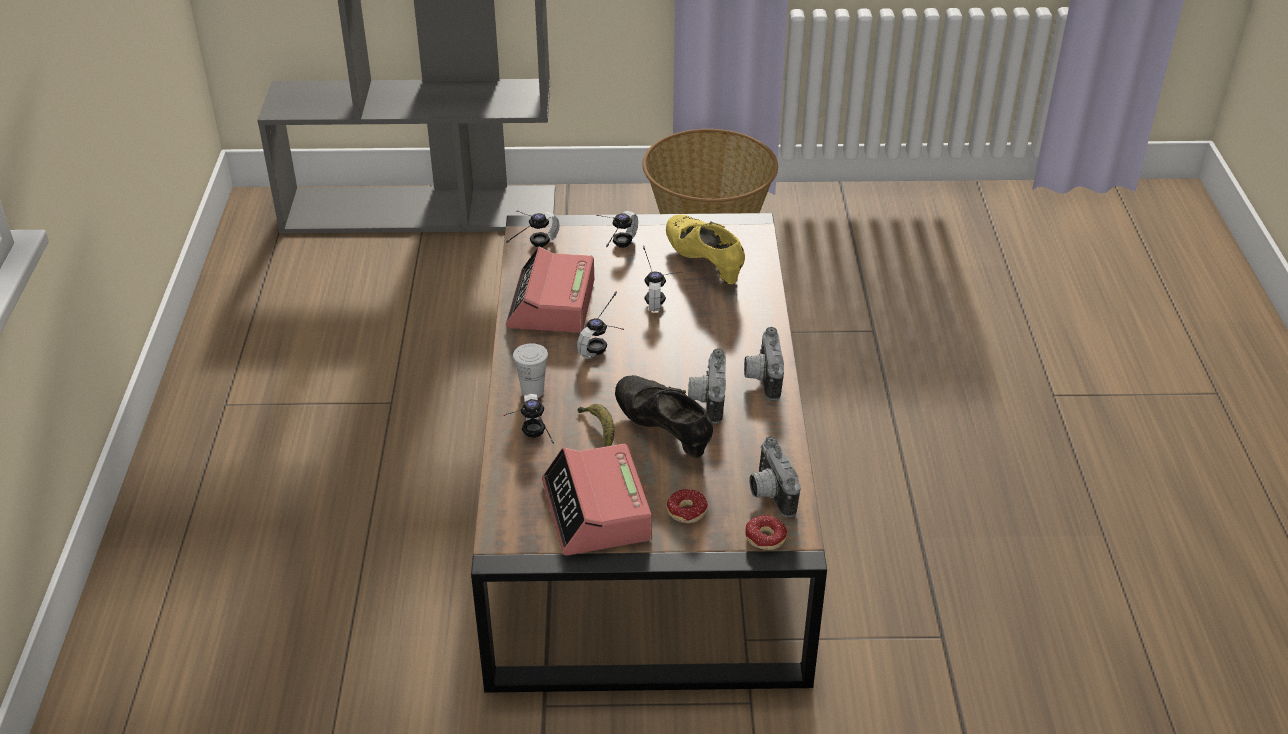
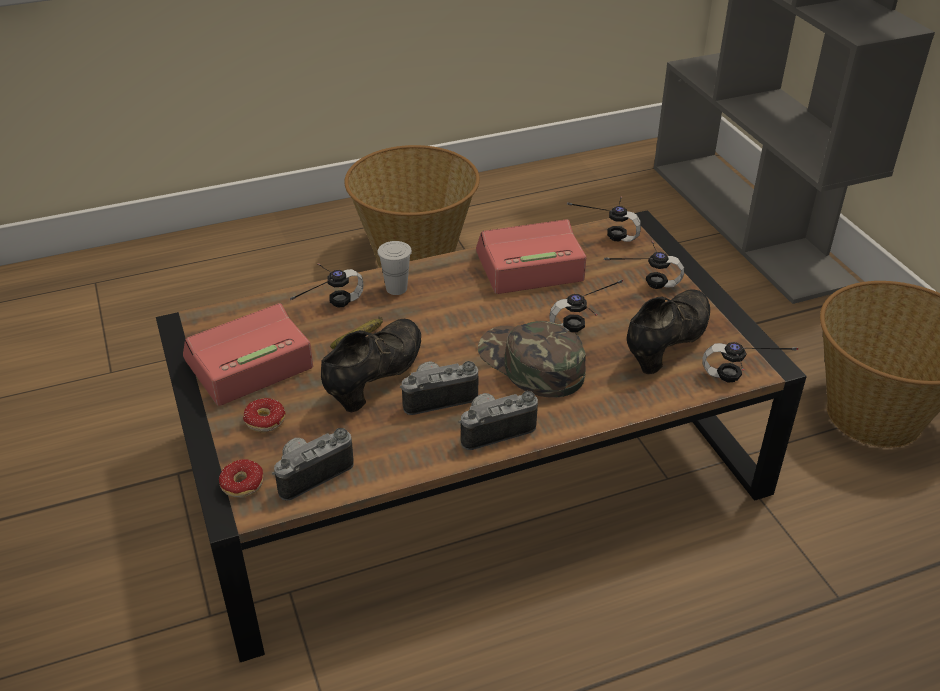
camera: 70 degrees right, 0 degrees up
headphones [577,291,624,359] -> headphones moved to [702,342,798,383]
yellow shoe [666,214,745,284] -> black shoe [627,289,710,374]
none -> basket [344,145,480,268]
none -> green cap [478,321,586,398]

